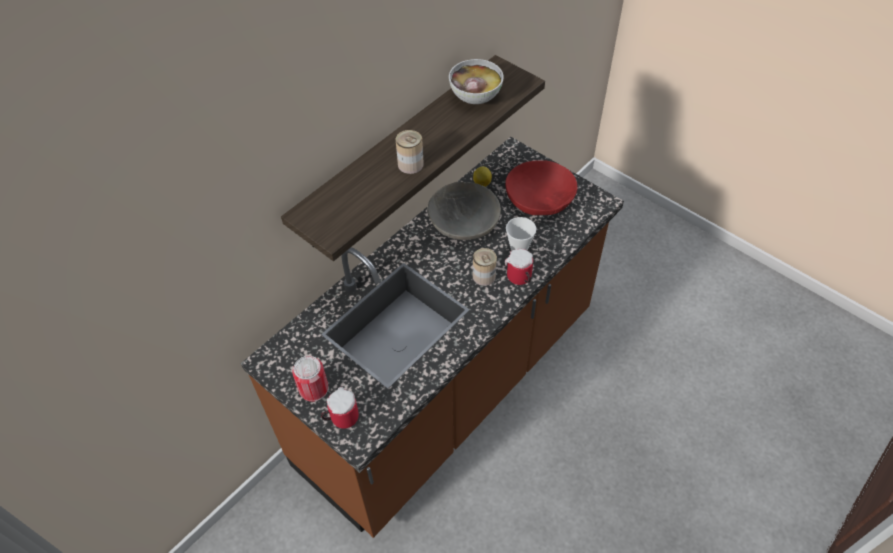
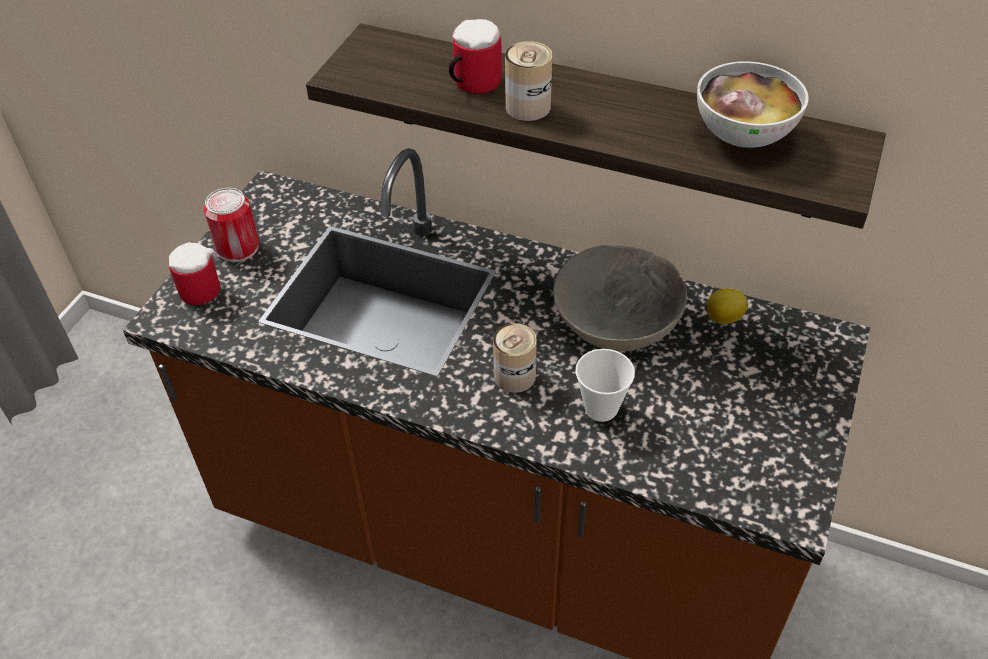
camera: 70 degrees right, 5 degrees down
red bowl [505,160,578,215] -> none
mug [505,249,533,285] -> mug moved to [449,19,502,94]

